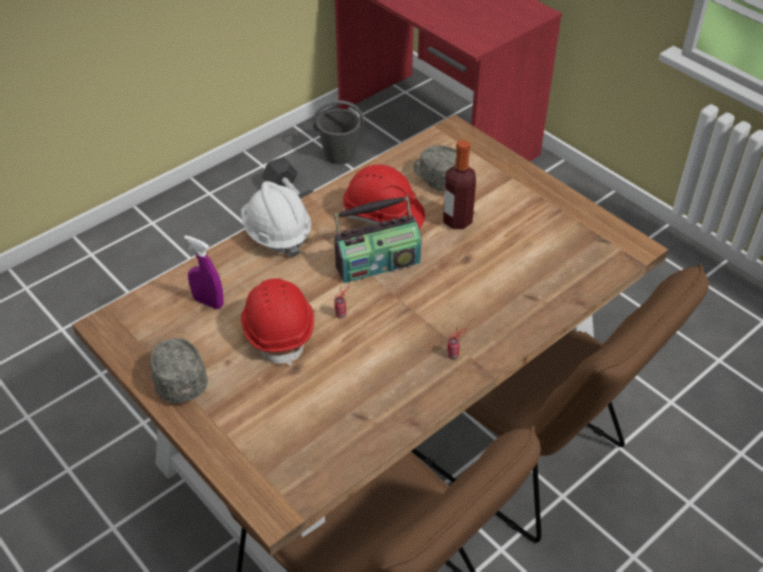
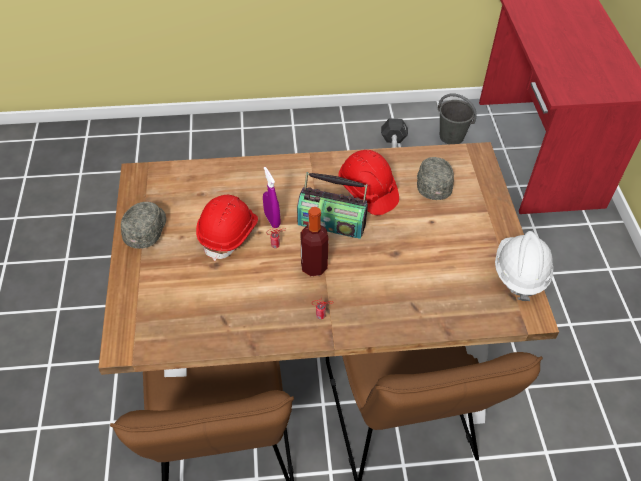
camera: 35 degrees right, 5 degrees up
purple spray bottle [184,235,224,309] -> purple spray bottle moved to [263,167,280,228]
white hard hat [241,181,311,257] -> white hard hat moved to [495,231,553,301]
bottle [443,140,476,229] -> bottle moved to [301,207,329,276]

